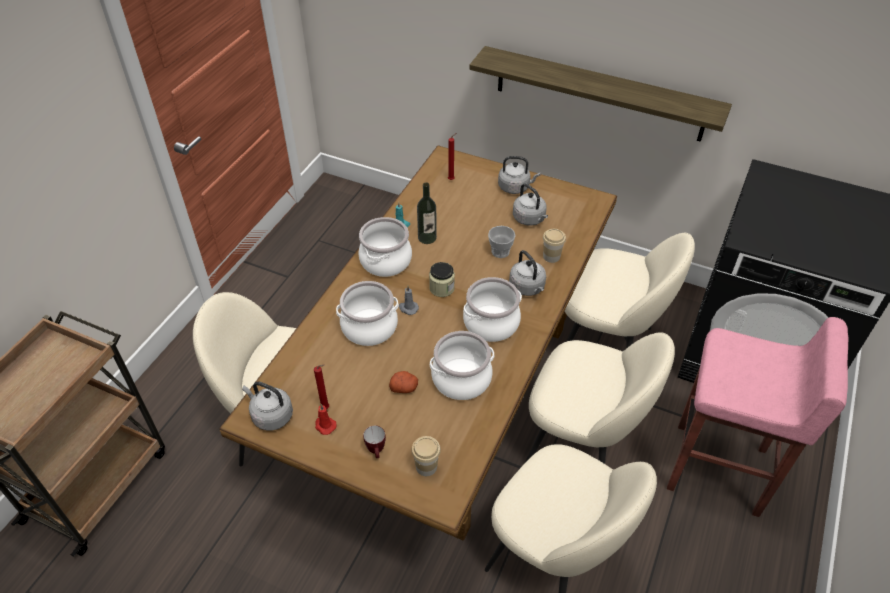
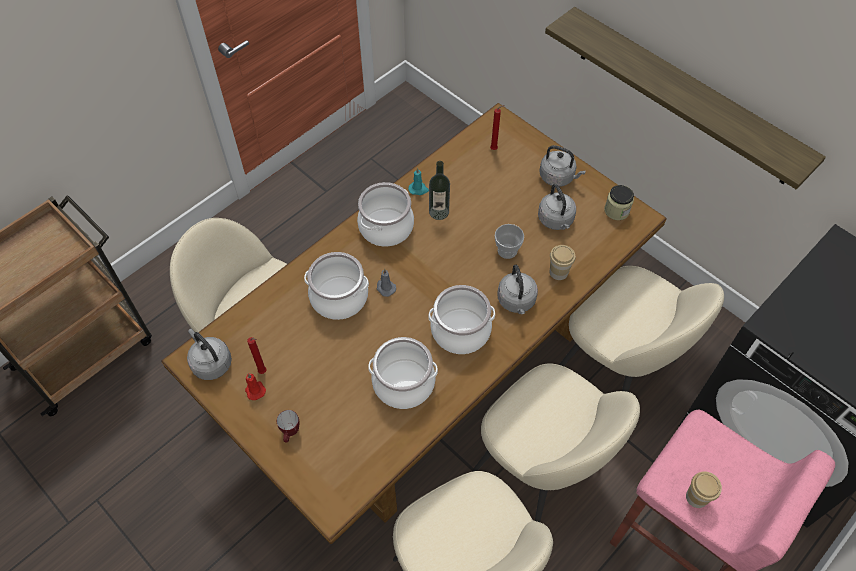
camera: 20 degrees right, 10 degrees up
potato [389,371,418,393] -> none
cup [411,436,441,476] -> cup moved to [686,472,722,508]
jar [429,262,455,297] -> jar moved to [604,185,634,220]

